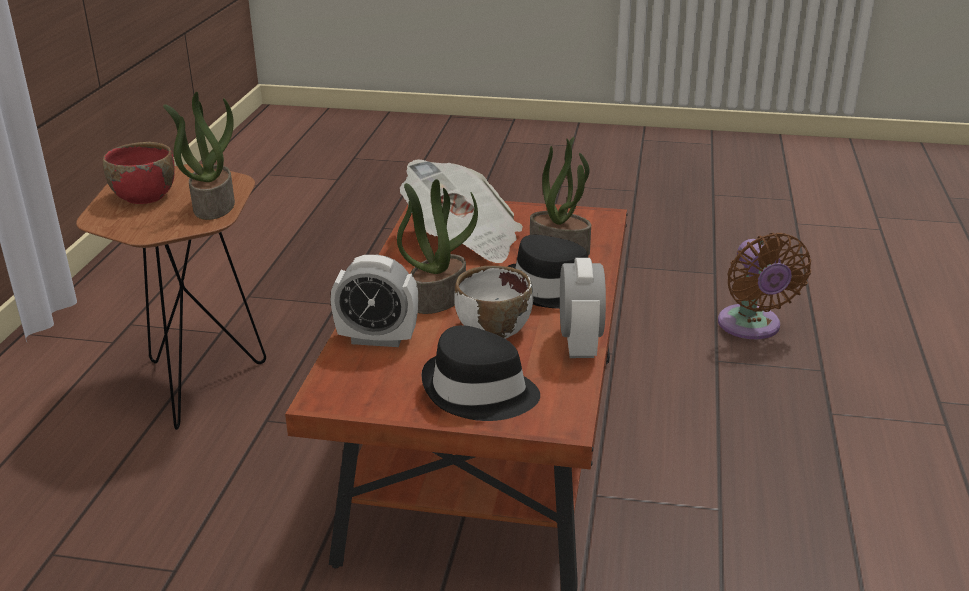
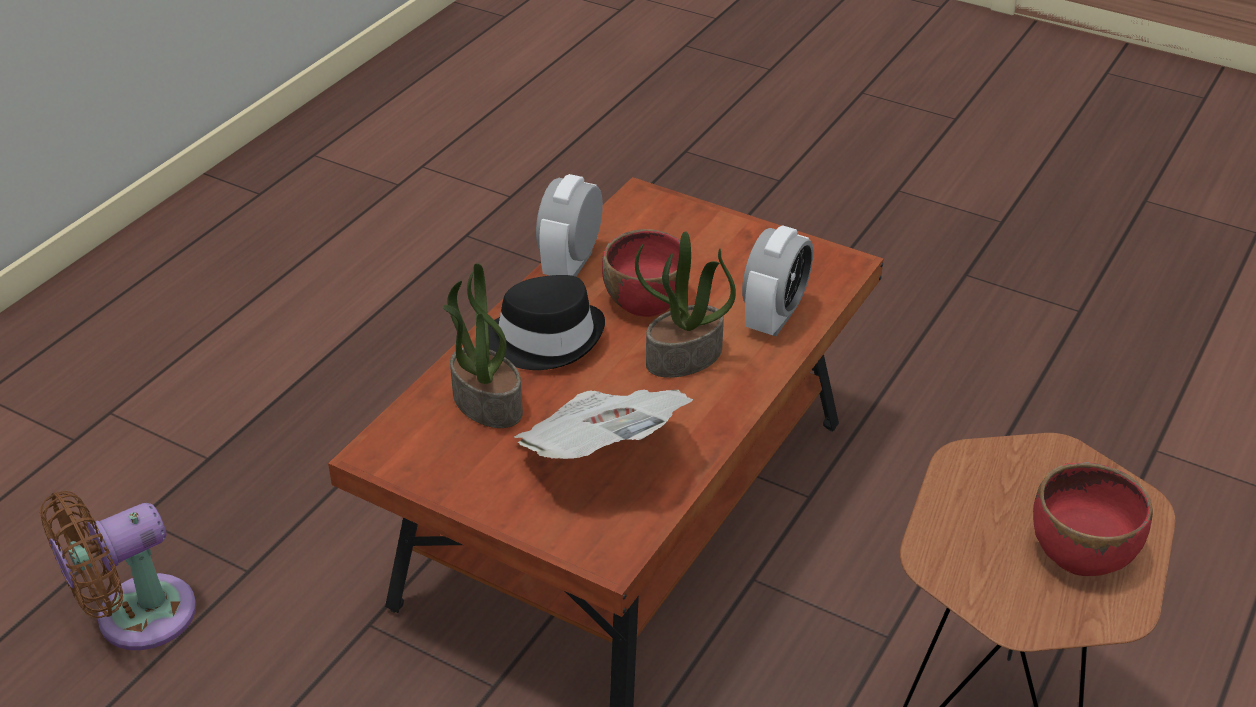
camera: 160 degrees left, 10 degrees up
potted plant [163,92,235,220] -> none
alarm clock [331,255,418,347] -> alarm clock turned 90 degrees clockwise [742,225,813,336]
black hat [421,325,540,421] -> none
white bowl [454,266,533,339] -> red bowl [602,229,690,317]
brown fan [718,233,811,339] -> brown fan turned 135 degrees counterclockwise [40,491,196,650]

